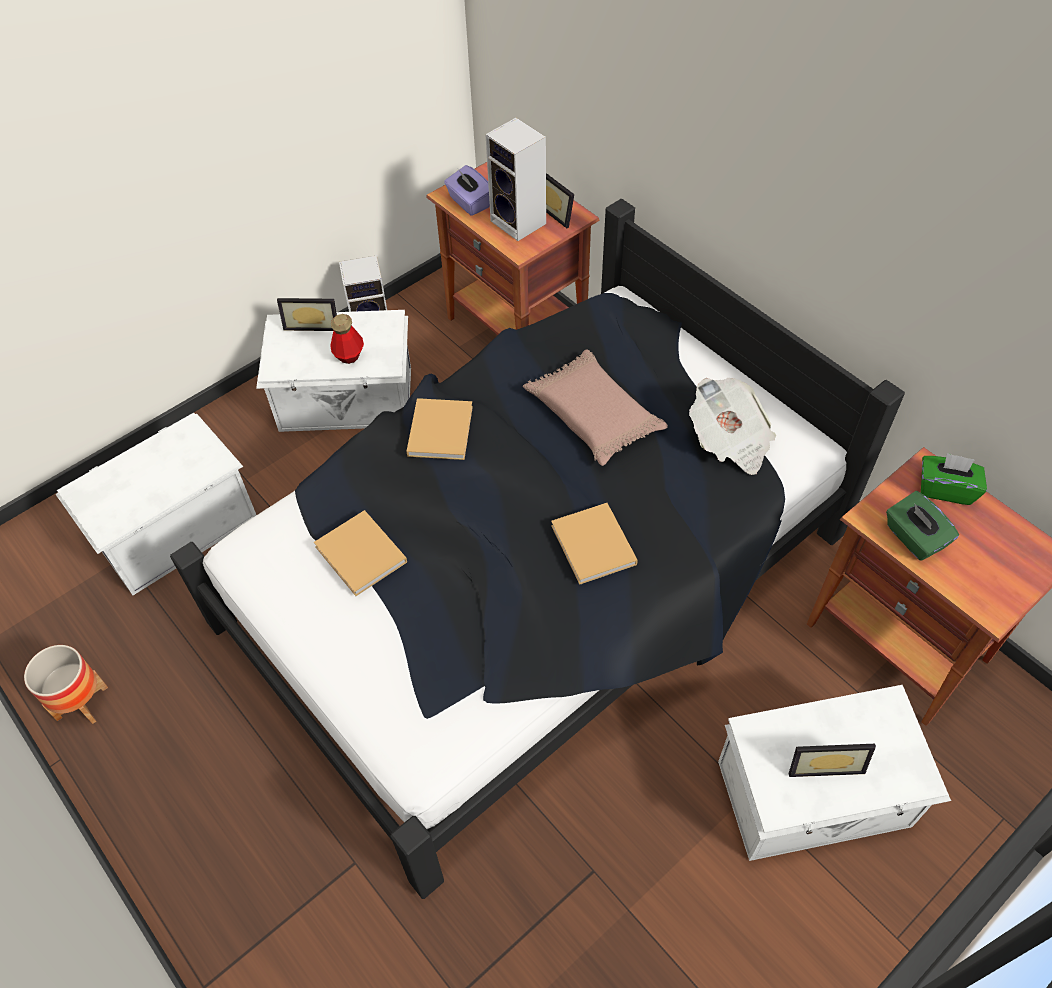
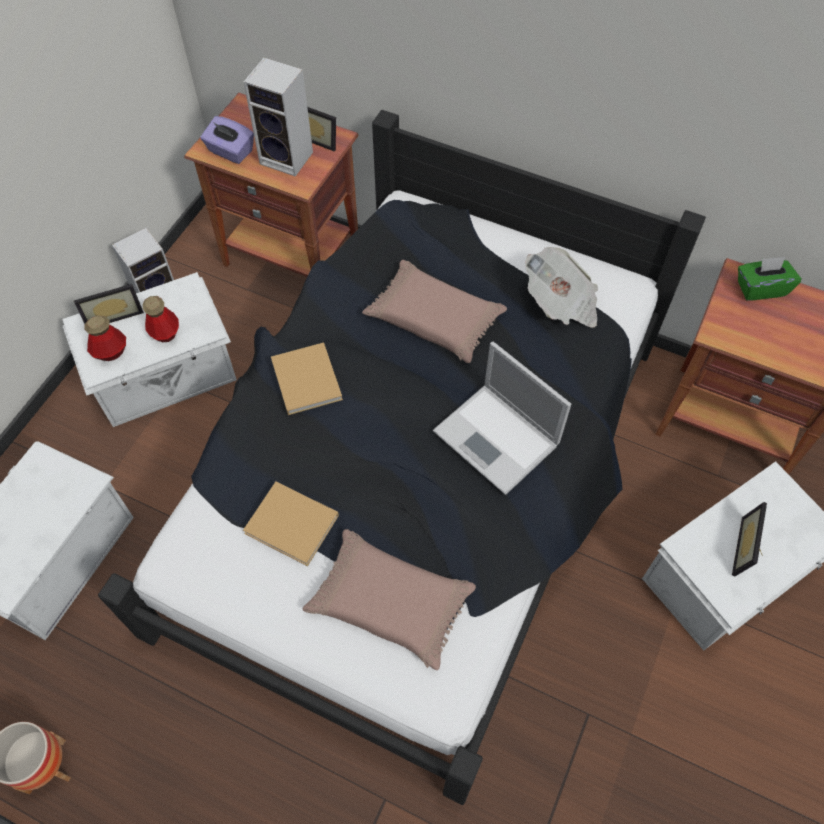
camera: 25 degrees left, 5 degrees up
beige book [551,503,638,585] -> laptop [433,342,571,495]
picture frame [789,744,876,777] -> picture frame turned 135 degrees clockwise [732,502,767,576]
green tissue box [886,491,959,560] -> none
none -> bottle [84,316,126,361]
none -> beige pillow [302,529,476,670]

